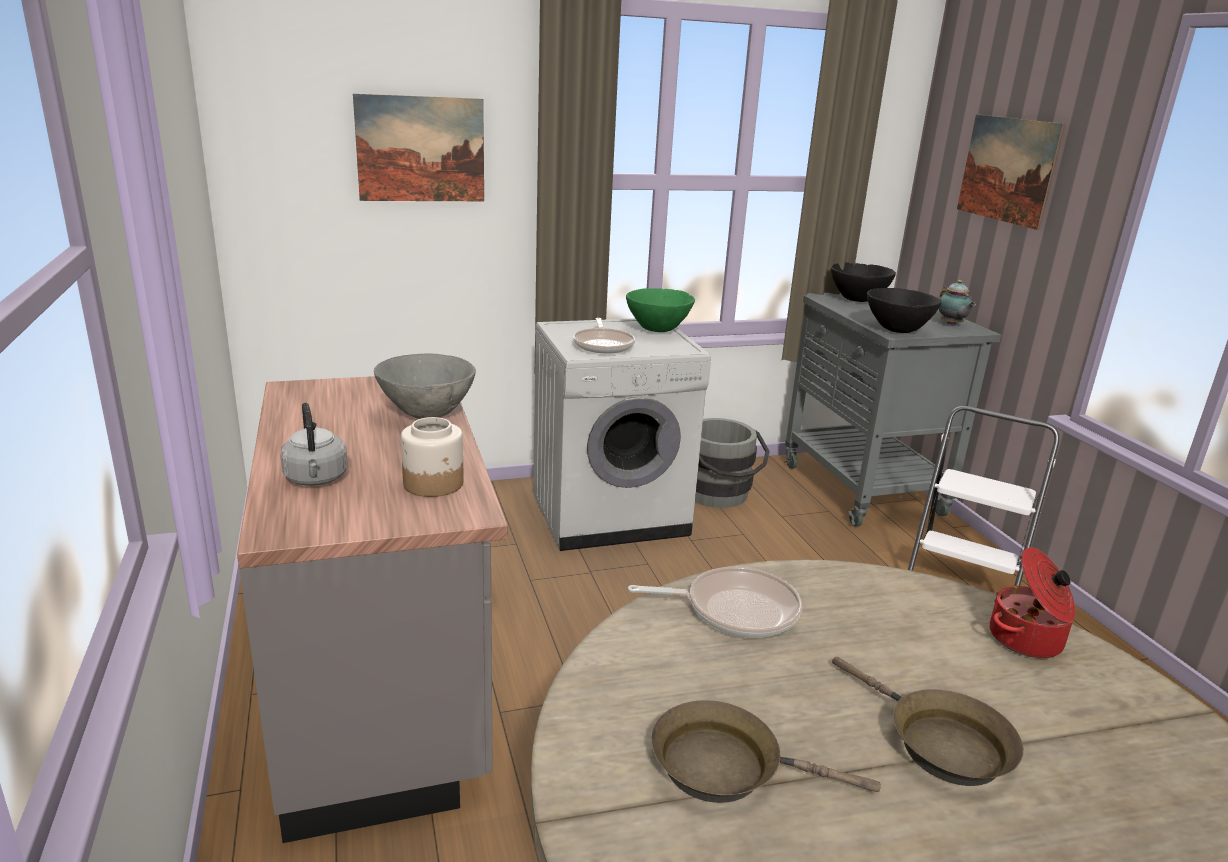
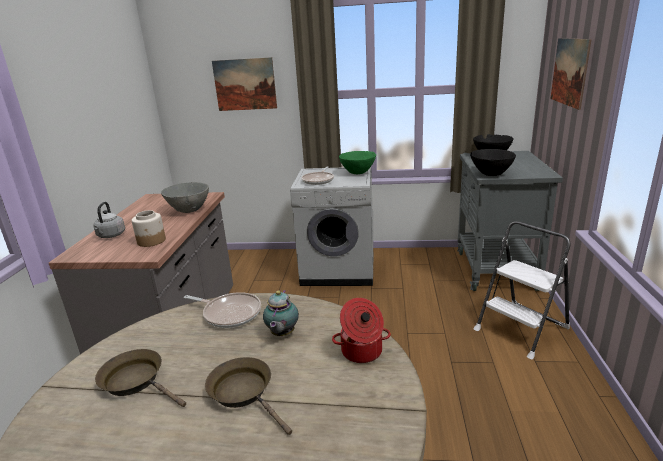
camera: 25 degrees right, 0 degrees up
grey bucket [695,418,770,508] -> none
brown frying pan [832,657,1024,786] -> brown frying pan turned 150 degrees clockwise [205,357,292,435]
teapot [939,280,976,326] -> teapot moved to [263,290,299,336]

